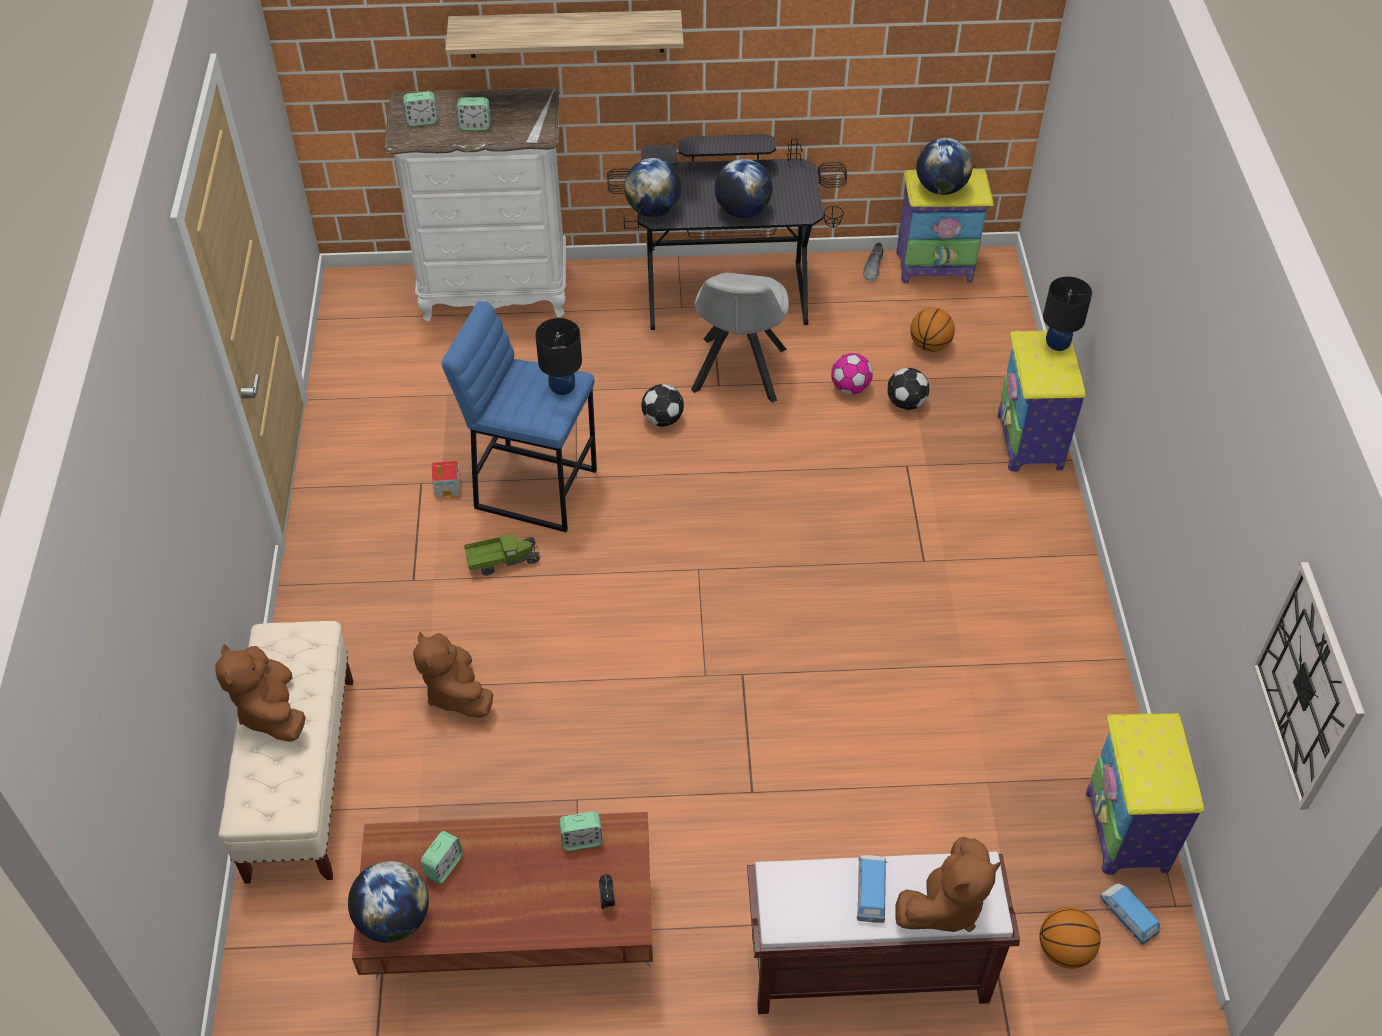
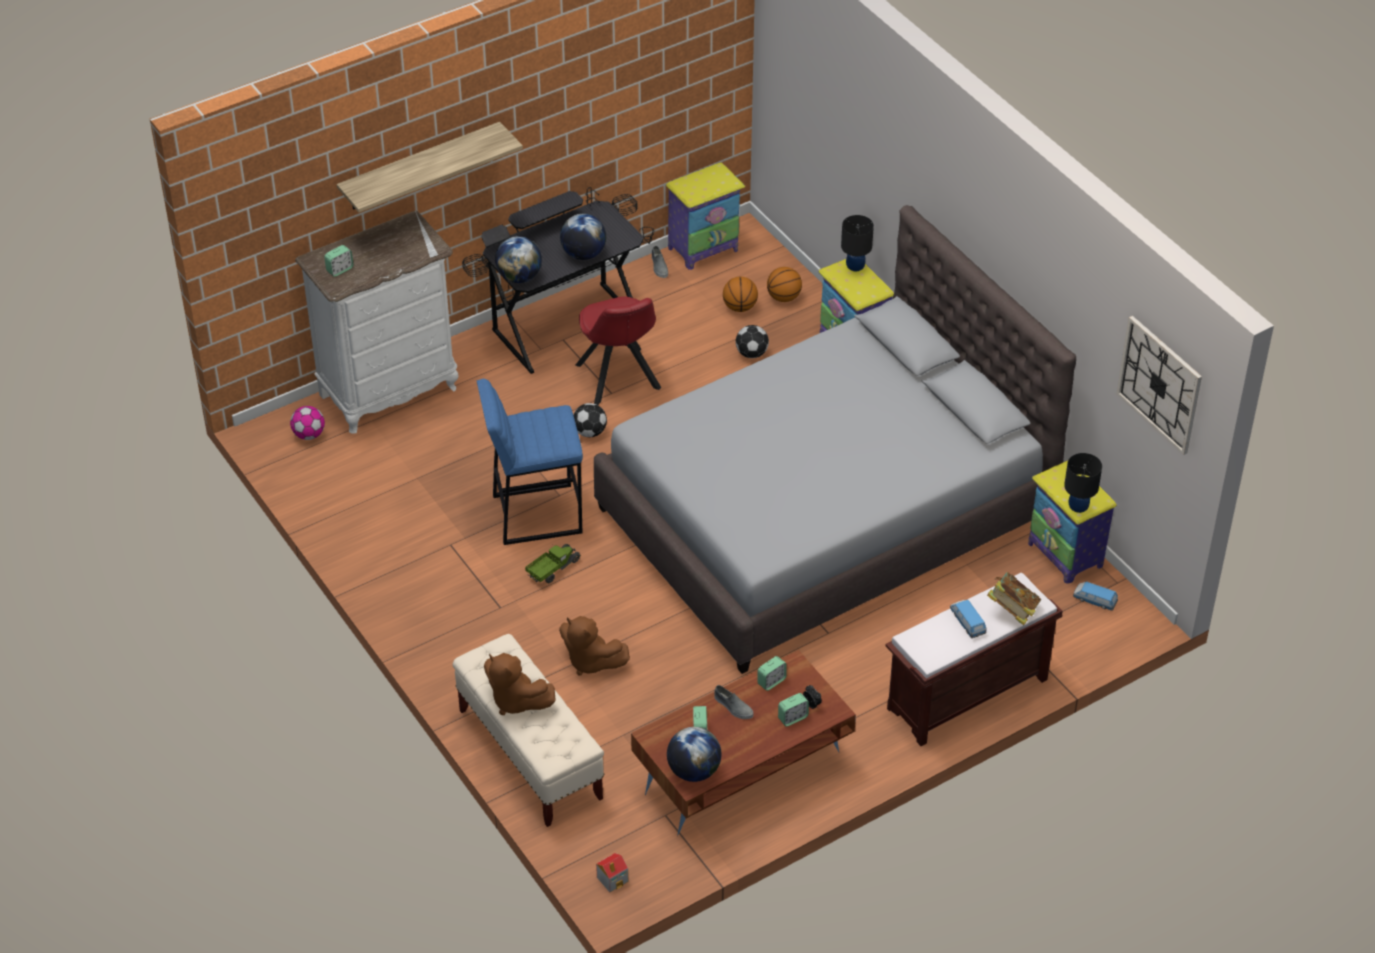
camera: 30 degrees left, 5 degrees down
toy house [431,461,460,498] -> toy house moved to [596,853,629,892]
alarm clock [456,97,491,130] -> alarm clock moved to [778,693,809,727]
black table lamp [535,318,582,395] -> black table lamp moved to [1064,453,1102,513]
grey chair [691,273,789,403] -> red chair [576,296,661,405]
football [831,353,873,395] -> football moved to [290,406,325,440]
brown plush toy [895,837,1001,932] -> book [987,572,1041,625]
globe [916,138,973,195] -> none
basketball [1040,907,1101,969] -> basketball moved to [767,267,802,302]
none -> grey bed [594,205,1076,674]
none -> grey shoe [714,685,753,719]

